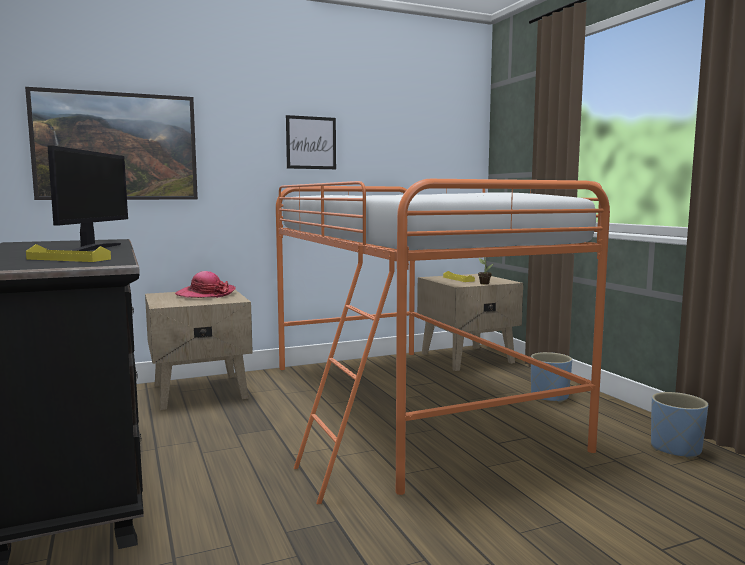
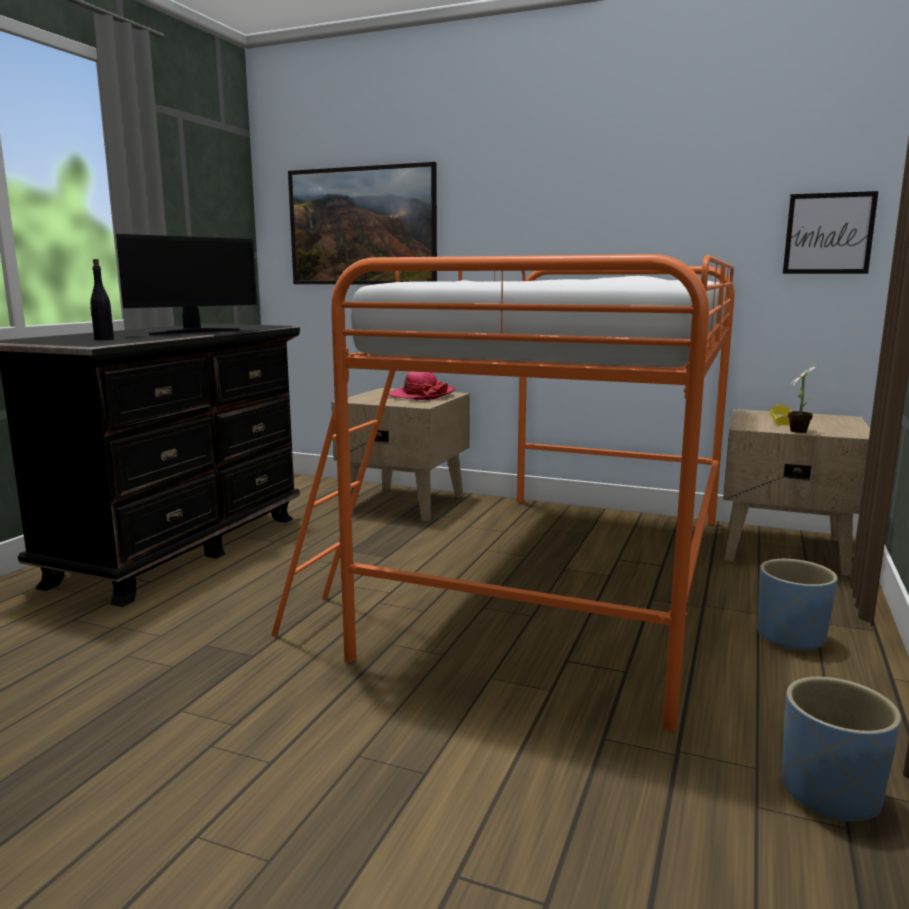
camera: 45 degrees right, 5 degrees up
yellow tray [26,244,111,262] -> black bottle [90,259,114,340]
picture [286,115,336,169] -> picture moved to [783,191,879,274]

